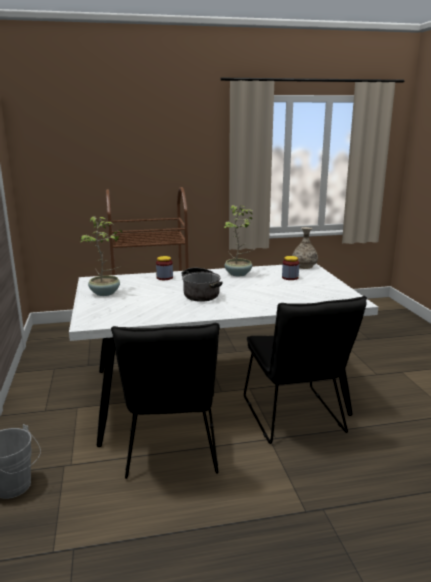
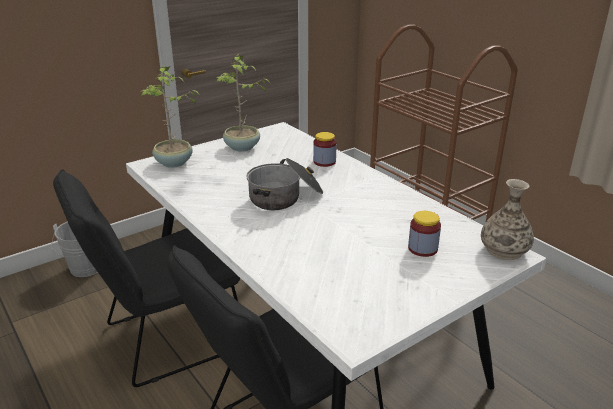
camera: 65 degrees right, 10 degrees up
potted plant [224,205,253,276] -> potted plant moved to [141,65,200,168]

